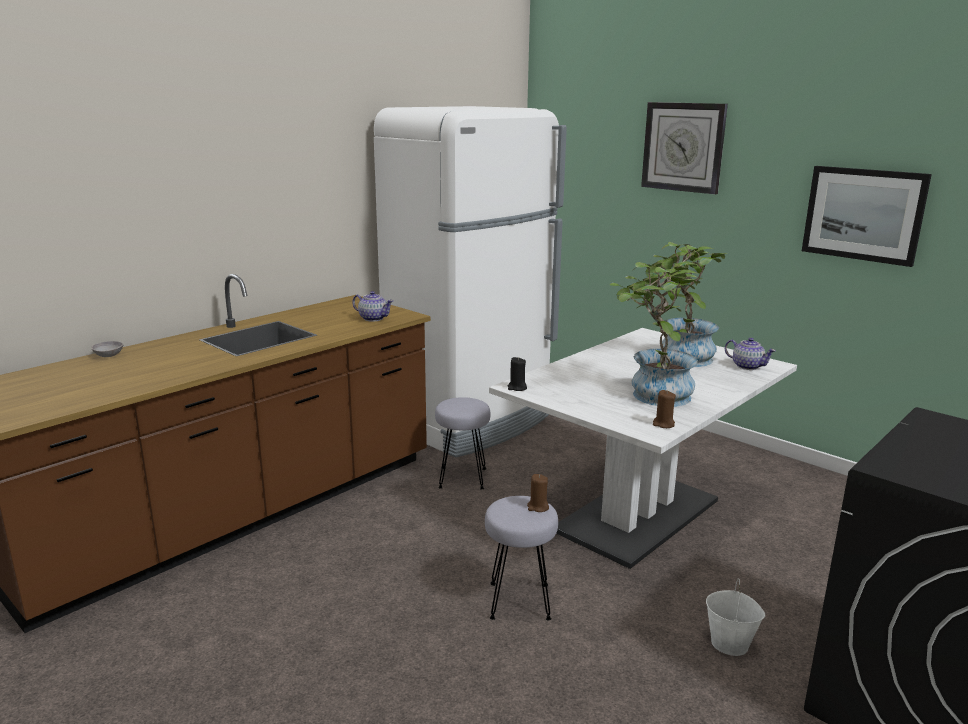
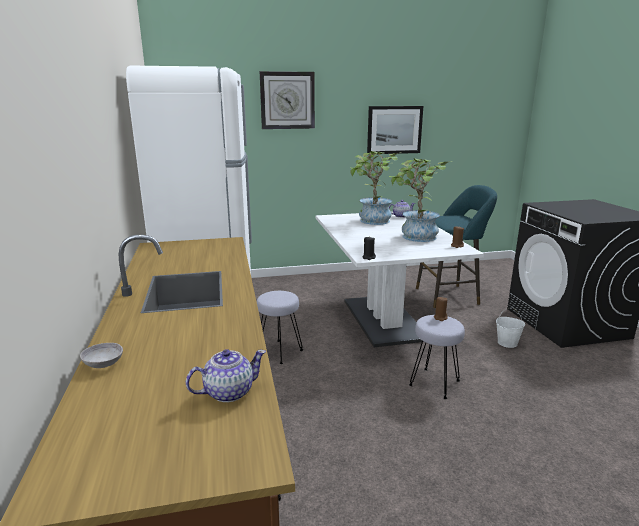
camera: 55 degrees left, 0 degrees up
teapot [352,291,393,322] -> teapot moved to [186,349,266,402]
none -> turquoise stool [416,185,497,308]

